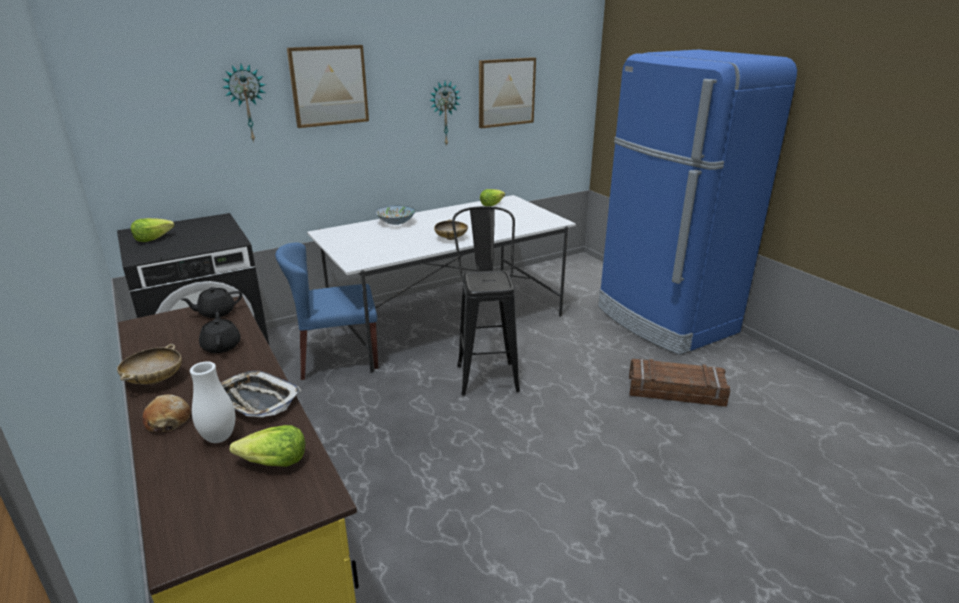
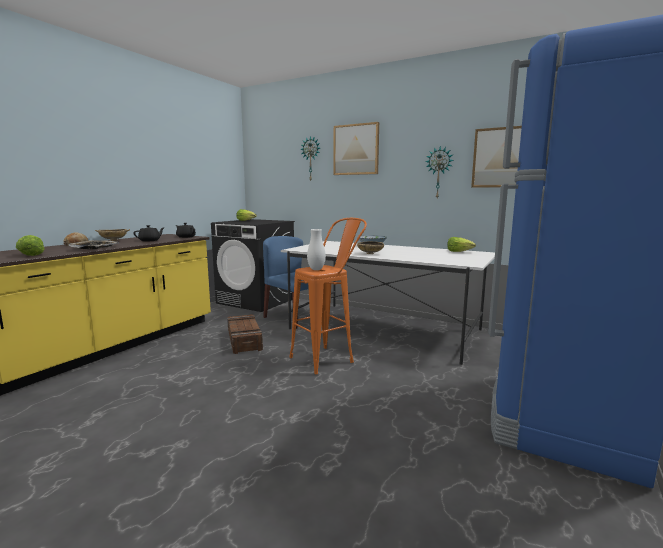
camera: 60 degrees right, 15 degrees down
white vase [190,361,235,443] -> white vase moved to [307,229,326,270]
black stool [452,206,520,396] -> orange stool [289,218,367,374]
crate [629,359,731,407] -> crate moved to [227,314,263,354]

